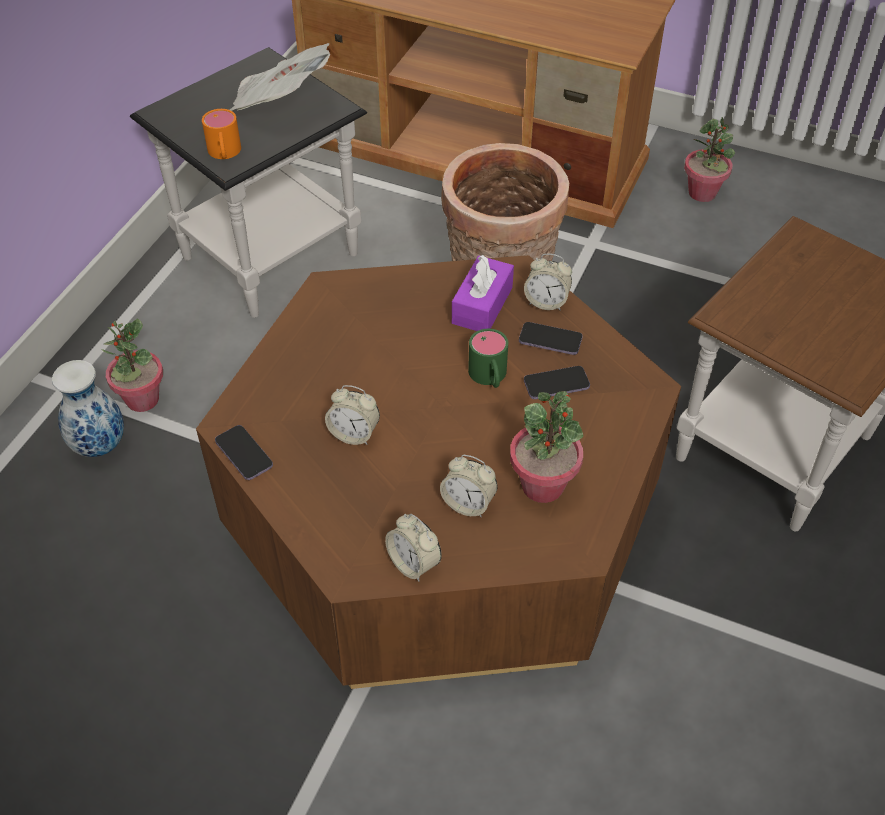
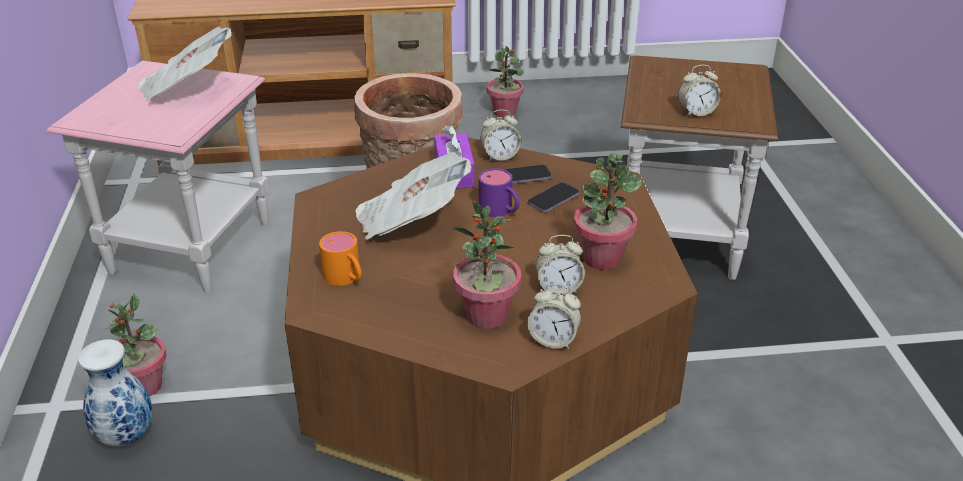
camera: 30 degrees left, 15 degrees down
black side table [130,47,367,318] -> pink side table [46,61,269,293]
orange mug [202,109,241,159] -> orange mug moved to [319,231,362,286]
phone [215,425,273,480] -> none
alarm clock [325,385,380,445] -> alarm clock moved to [678,65,721,117]
green mug [468,329,508,388] -> purple mug [479,168,520,217]
none -> newspaper [355,152,471,240]
none -> potted plant [453,201,521,329]

